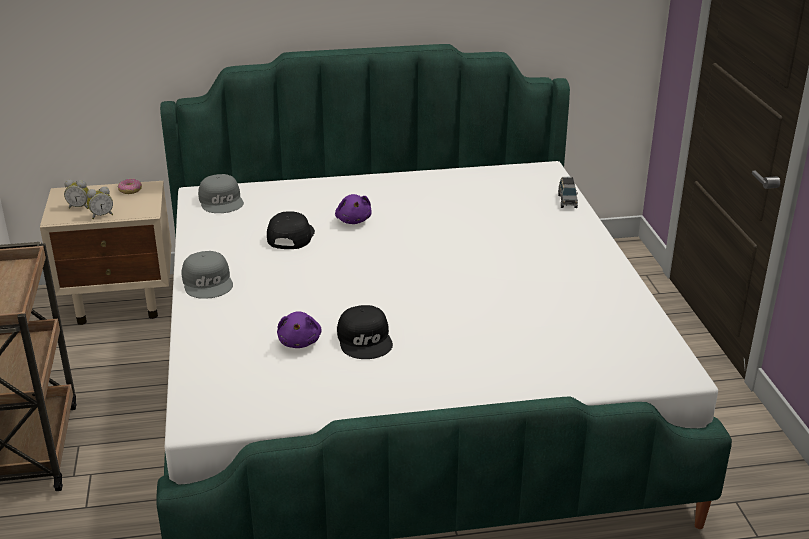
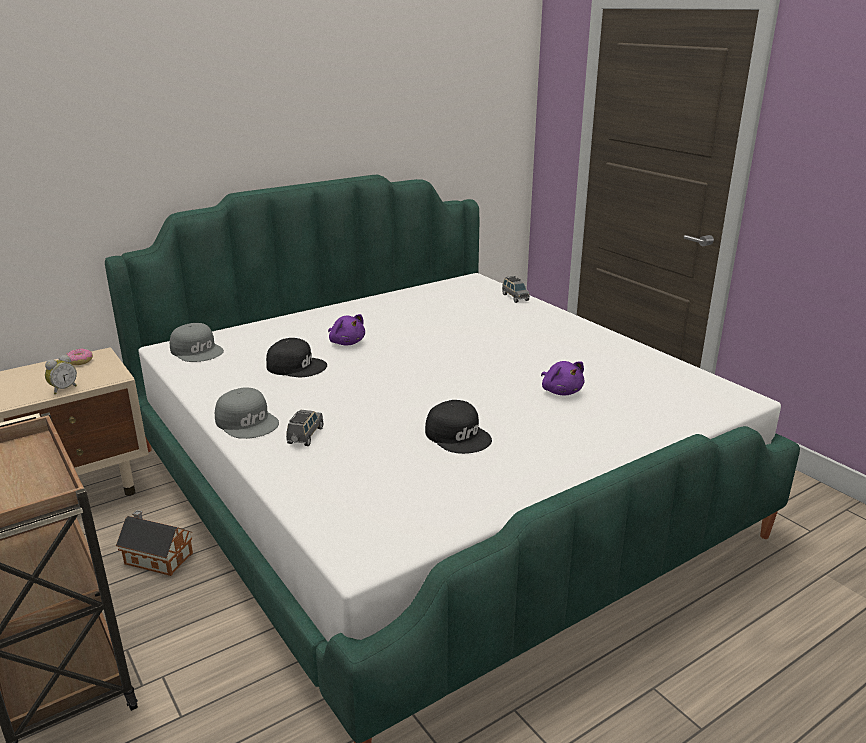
camera: 25 degrees left, 5 degrees down
alarm clock [64,180,89,209] -> none
black cap [267,211,315,249] -> black cap turned 120 degrees clockwise [266,338,327,377]
purple plush toy [277,311,322,348] -> purple plush toy moved to [541,361,585,395]
none -> toy house [116,510,193,576]
none -> grey toy car [286,409,323,446]

